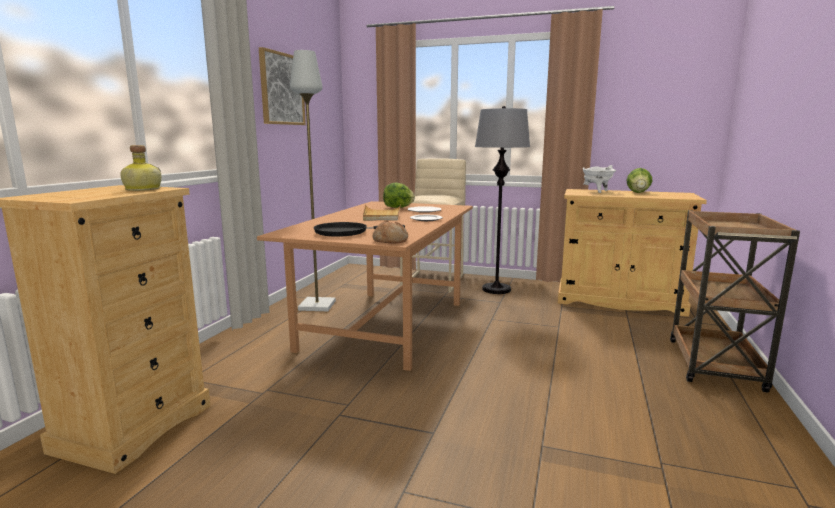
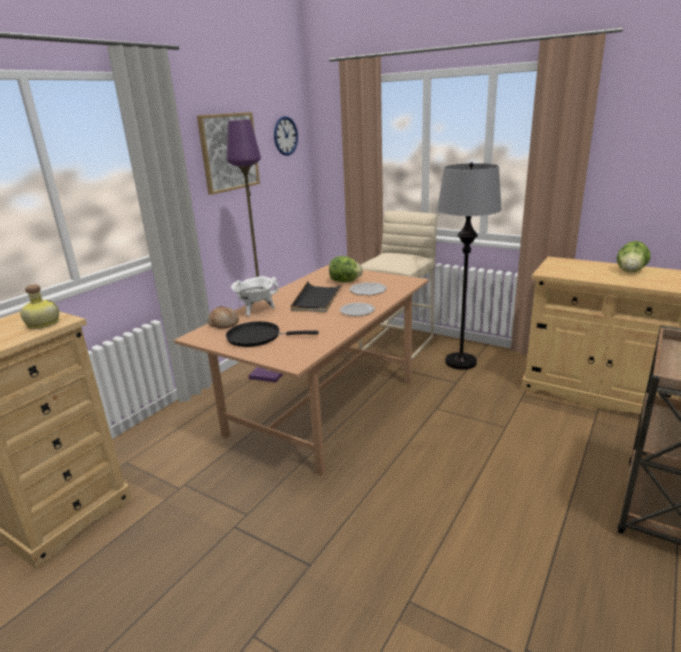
camera: 15 degrees right, 10 degrees up
grey floor lamp [290,50,336,311] -> purple floor lamp [227,120,283,382]
beige tray [363,204,401,221] -> black tray [291,281,344,312]
bread [373,221,408,244] -> bread moved to [208,306,239,329]
white cooking pot [583,165,616,193] -> white cooking pot moved to [231,276,279,316]
none -> wall clock [274,116,298,156]

